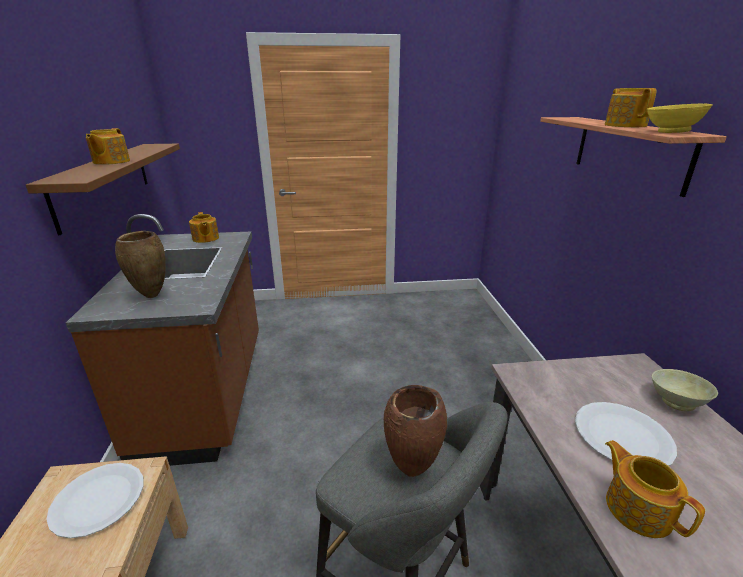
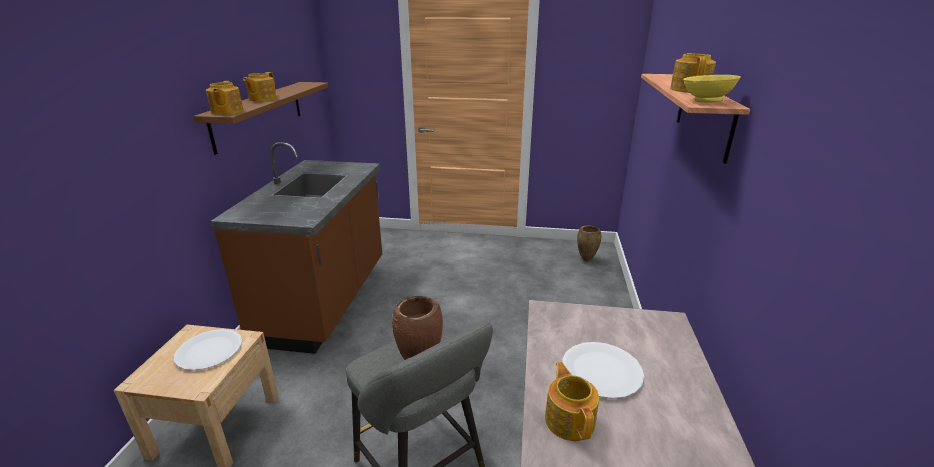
camera: 15 degrees right, 0 degrees up
brown vase [115,231,166,298] -> brown vase moved to [577,225,601,261]
teapot [189,212,219,243] -> teapot moved to [206,81,243,115]
beige bowl [652,369,718,411] -> none

